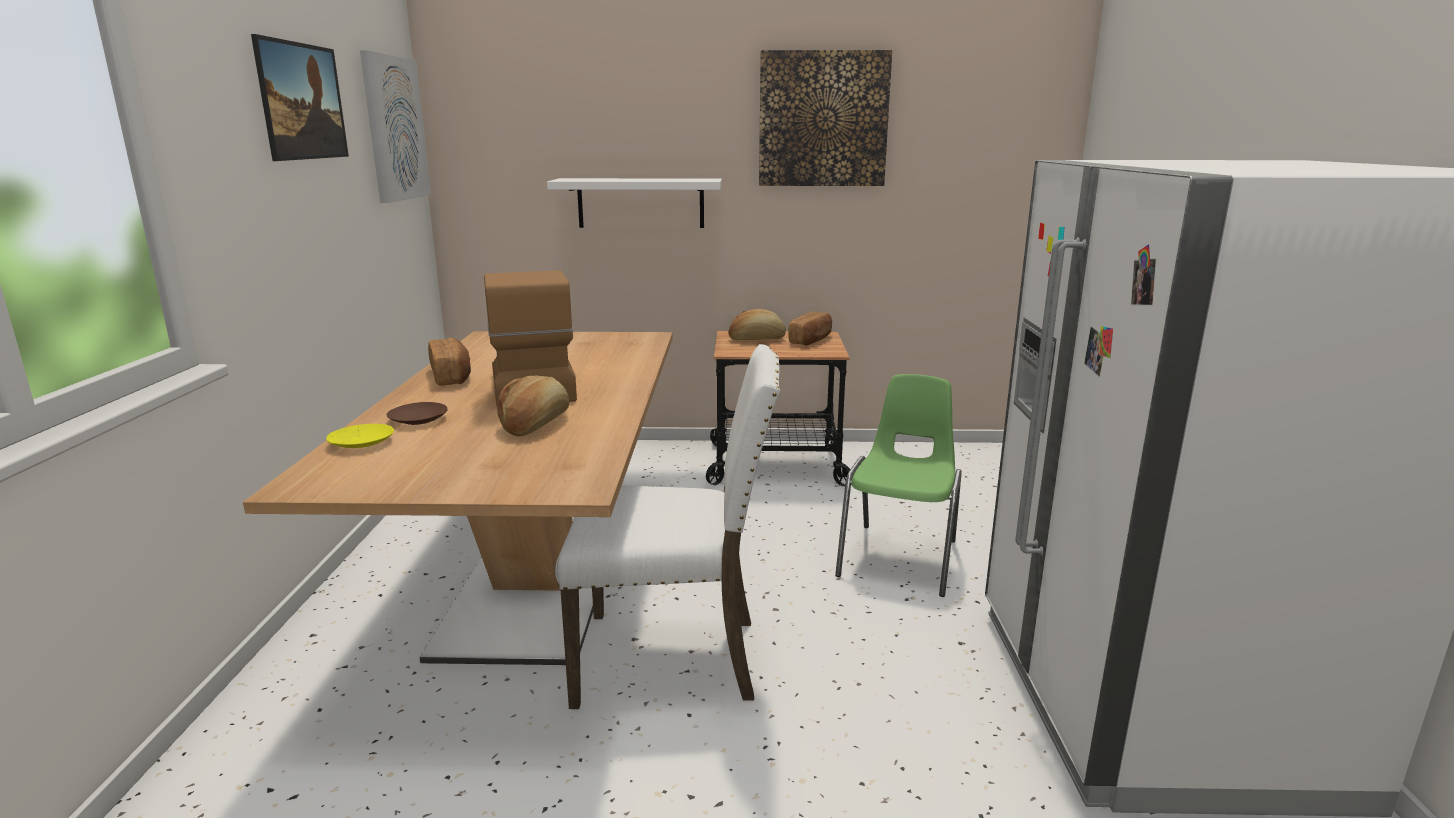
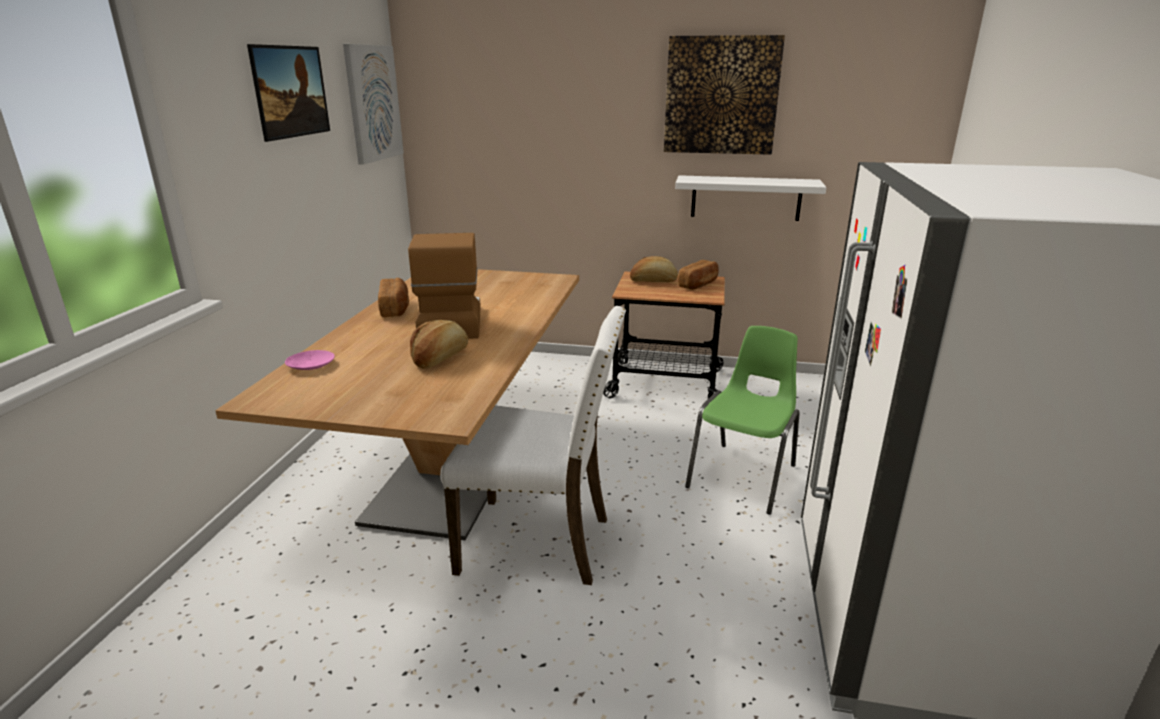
camera: 10 degrees right, 5 degrees up
yellow plate [326,424,394,448] -> pink plate [285,350,335,370]
brown plate [387,402,448,425] -> none
white shelf [547,178,722,228] -> white shelf moved to [675,175,827,221]

